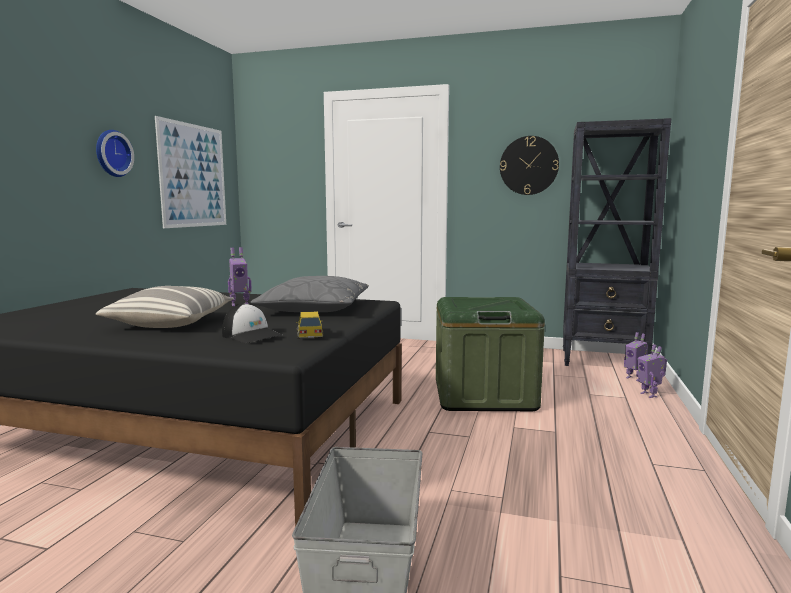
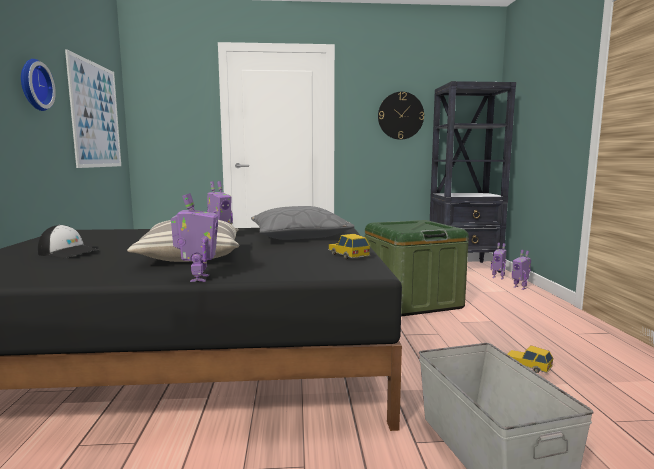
camera: 20 degrees left, 0 degrees up
cap [222,304,282,343] -> cap moved to [38,225,99,258]
none -> toy robot [171,193,218,282]
none -> toy car [508,345,553,373]

